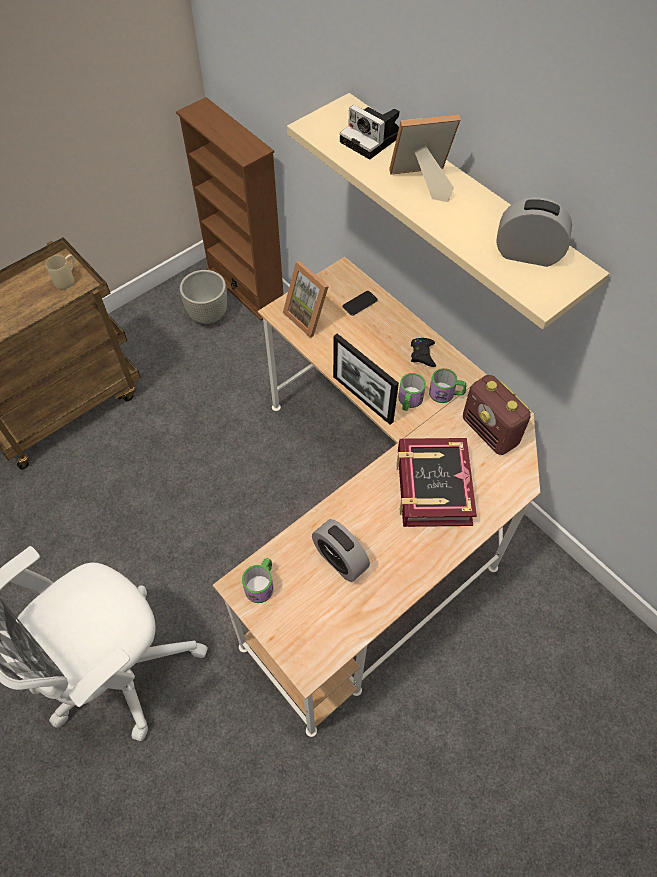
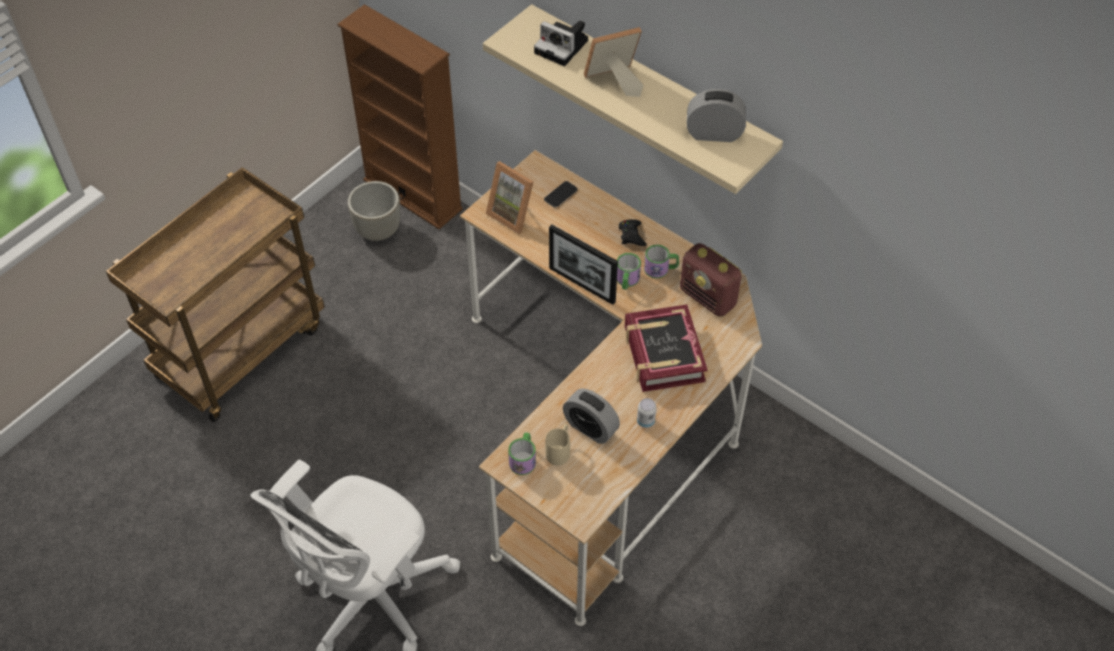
camera: 10 degrees left, 5 degrees down
beige mug [46,254,75,289] -> beige mug moved to [545,424,570,465]
none -> can [637,398,657,428]

